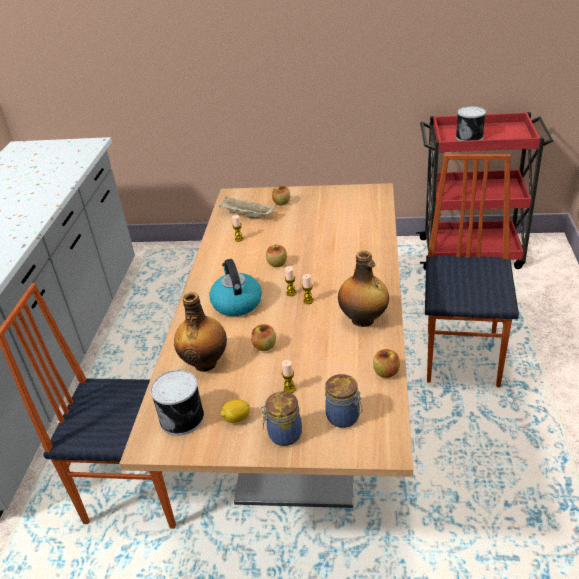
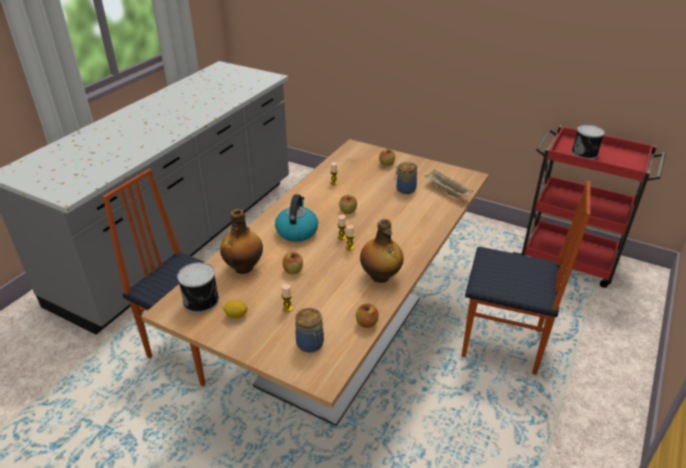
camera: 20 degrees right, 0 degrees up
beige tray [219,197,276,219] -> beige tray moved to [425,169,473,197]
jar [261,391,302,446] -> jar moved to [394,162,417,194]
chair [425,154,519,387] -> chair turned 75 degrees clockwise [462,181,591,375]

